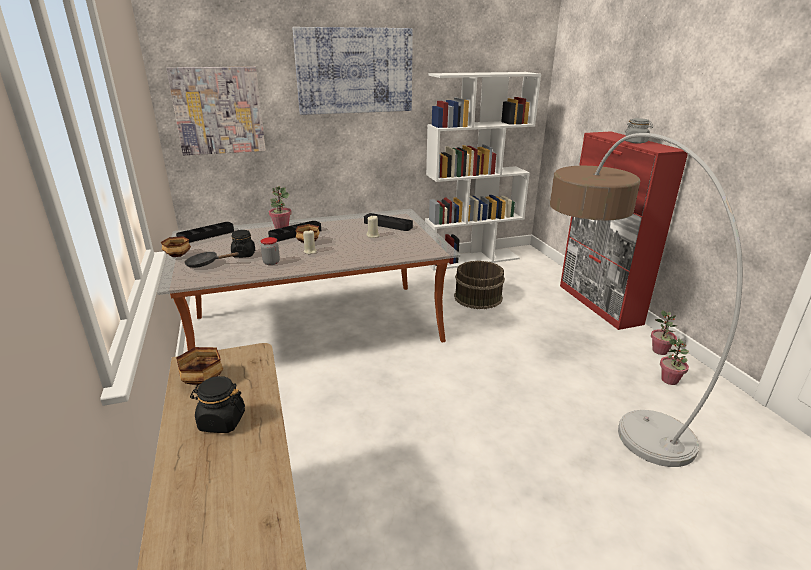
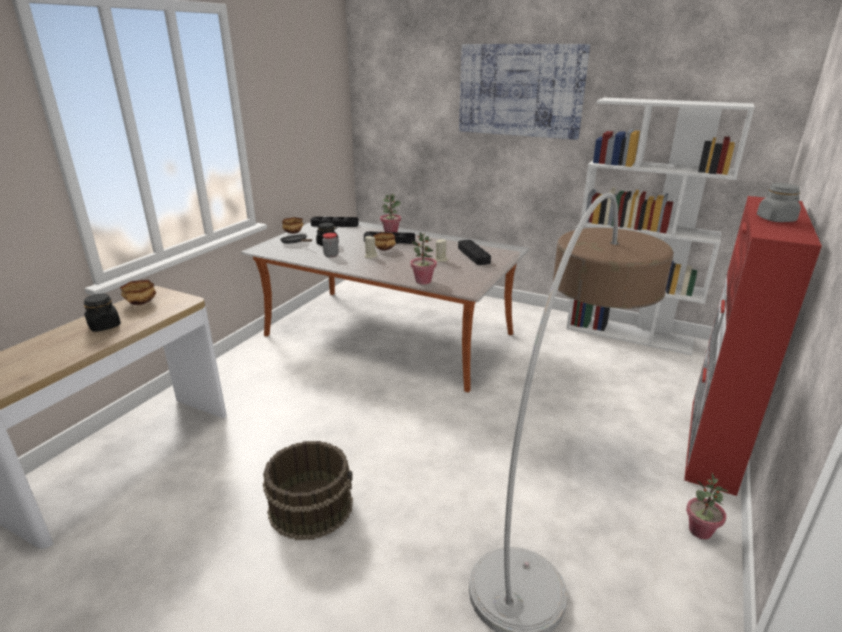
camera: 45 degrees right, 0 degrees up
picture [166,67,266,156] -> none
brown bucket [454,261,505,309] -> brown bucket moved to [263,441,353,540]
potted plant [660,339,689,385] -> potted plant moved to [410,232,437,285]

